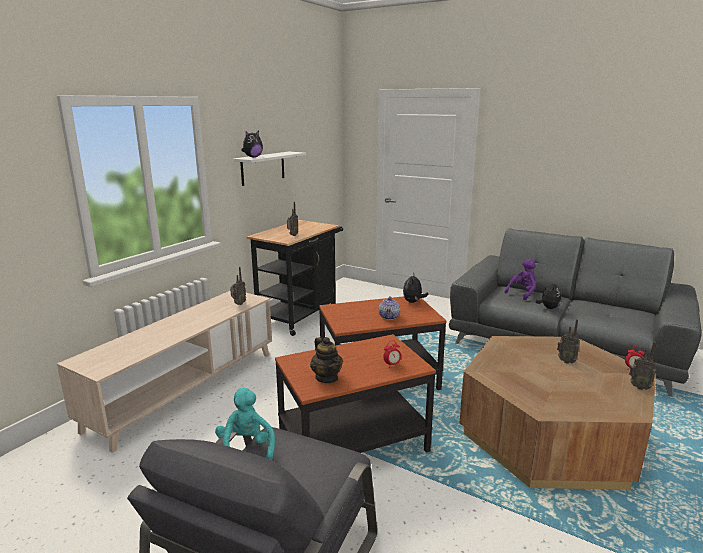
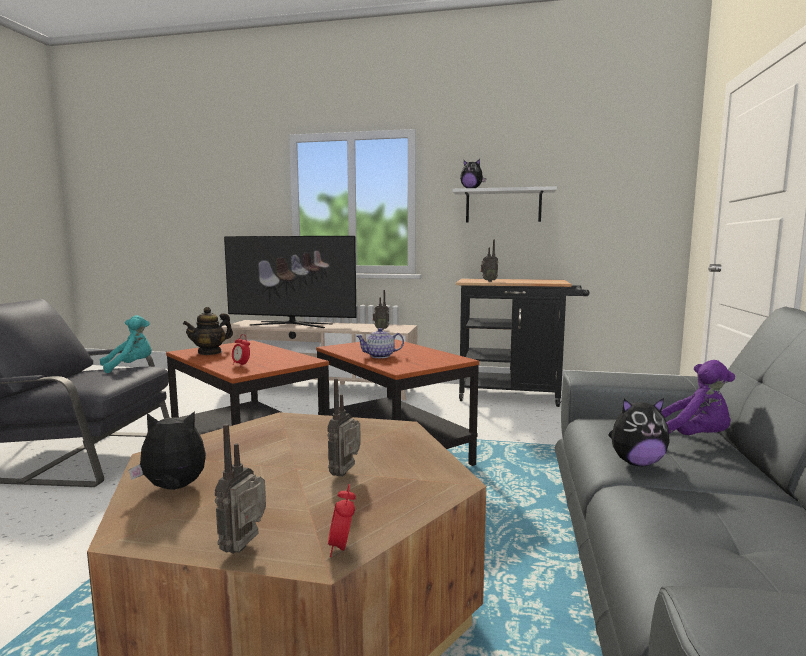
camera: 70 degrees right, 10 degrees down
plush toy [403,272,428,303] -> plush toy moved to [129,411,206,490]
none -> television [224,236,357,328]

